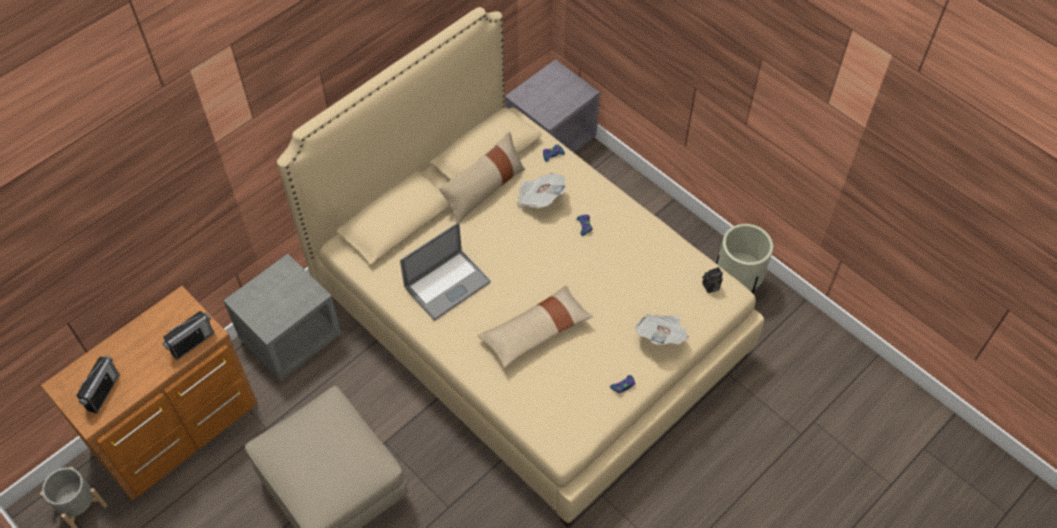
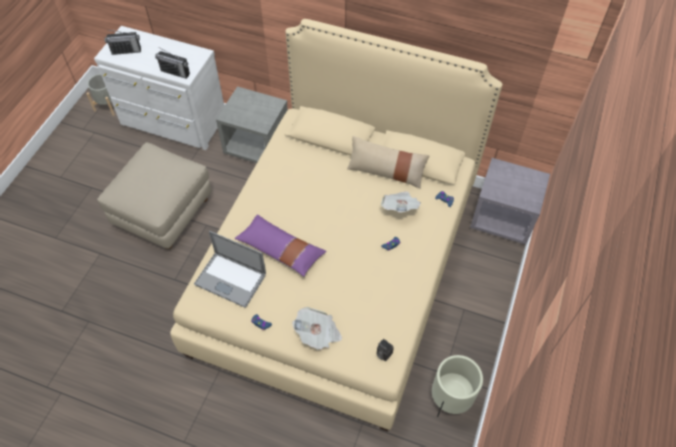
camera: 65 degrees right, 0 degrees up
brown dresser [41,286,258,501] -> white dresser [94,26,224,150]
laptop [400,222,491,321] -> laptop moved to [194,231,266,308]
beige pillow [477,286,593,368] -> purple pillow [234,214,327,277]

